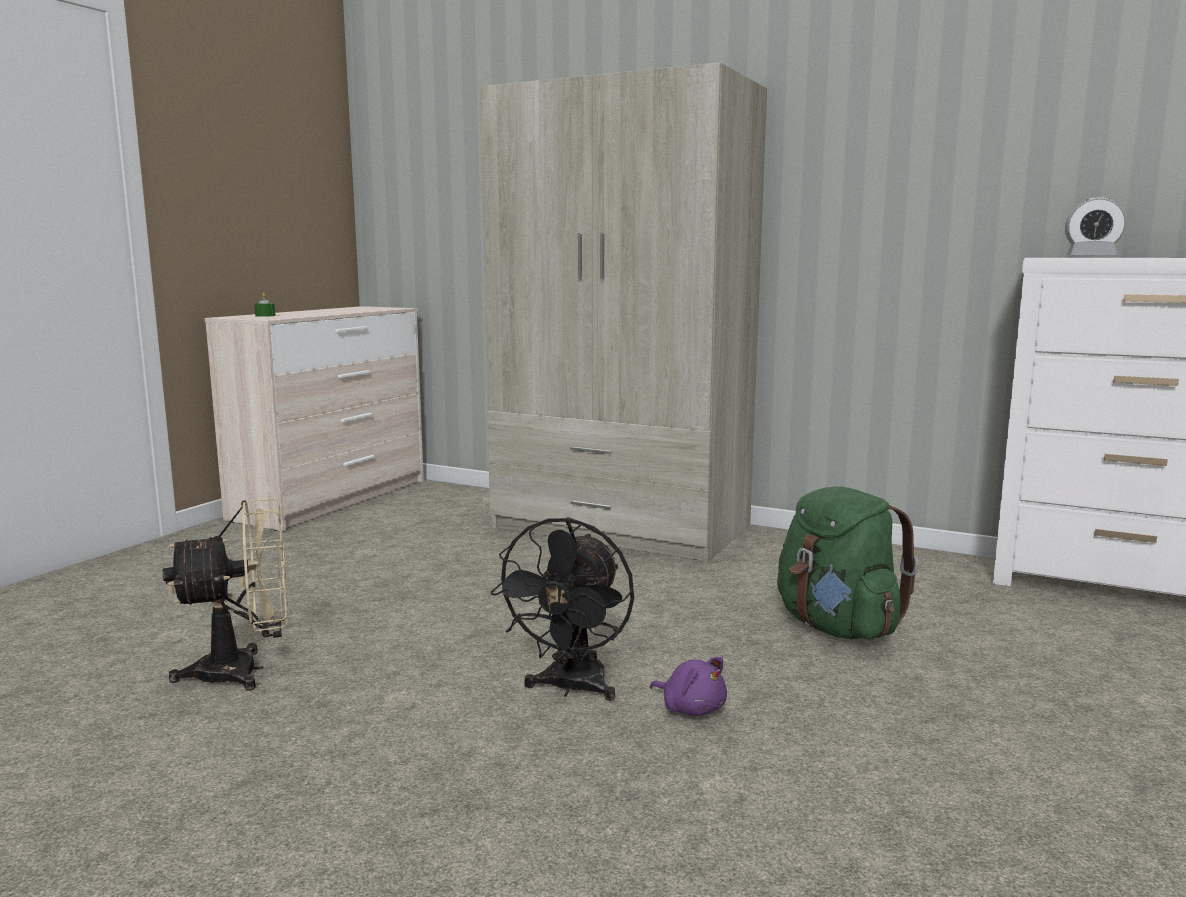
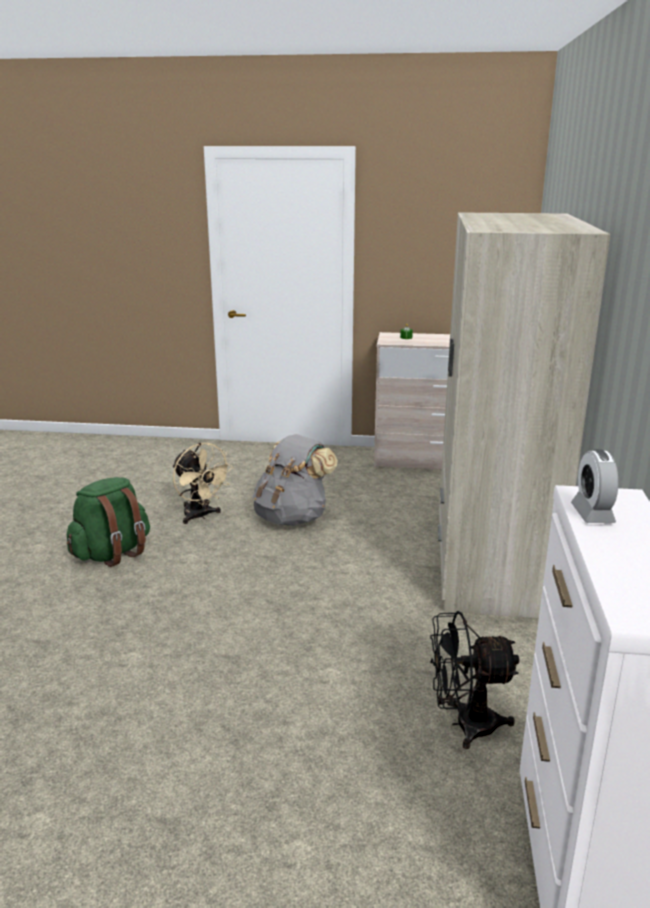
camera: 70 degrees right, 10 degrees up
black fan [490,517,634,701] -> black fan moved to [430,611,519,749]
purple plush toy [650,657,727,716] -> none
green backpack [777,486,919,640] -> green backpack moved to [67,477,150,567]
none -> grey backpack [252,434,338,526]

